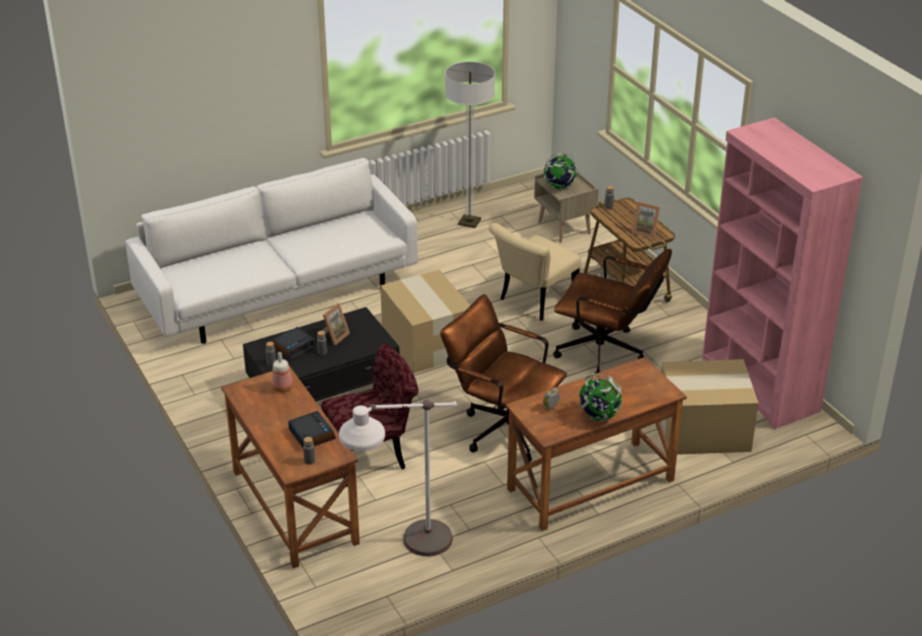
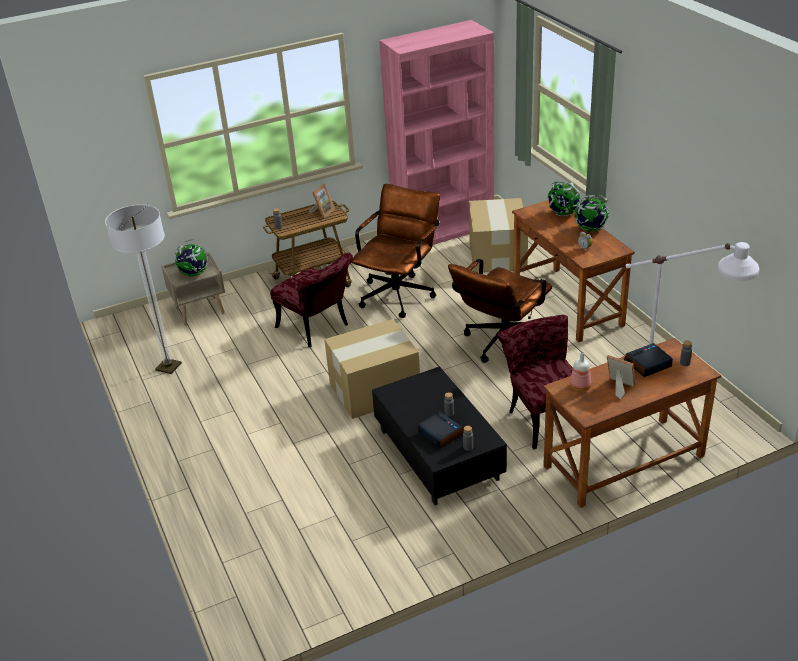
camera: 85 degrees left, 0 degrees up
white sofa [125,158,418,344] -> none
picture frame [322,303,350,345] -> picture frame moved to [607,355,636,399]
beige chair [489,223,581,321] -> red chair [270,253,353,347]
none -> globe [548,181,580,216]

